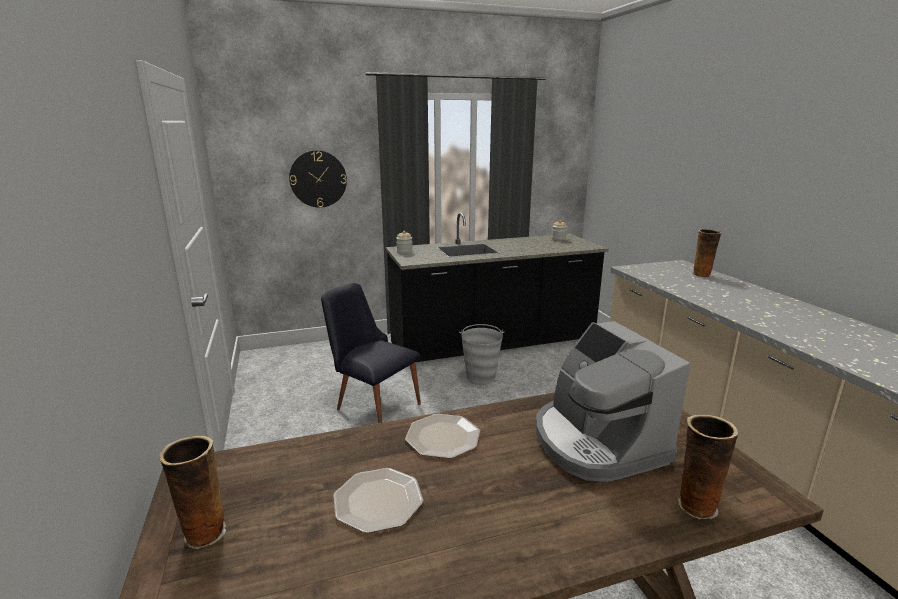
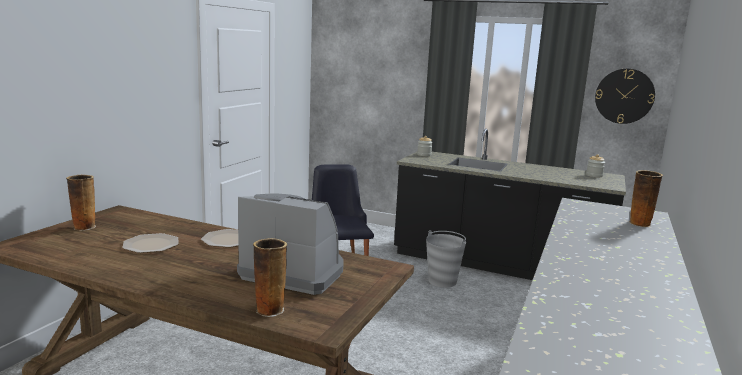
camera: 40 degrees right, 5 degrees down
wall clock [289,150,347,208] -> wall clock moved to [595,69,655,124]
coffee machine [536,321,690,482] -> coffee machine turned 90 degrees clockwise [237,193,344,295]

